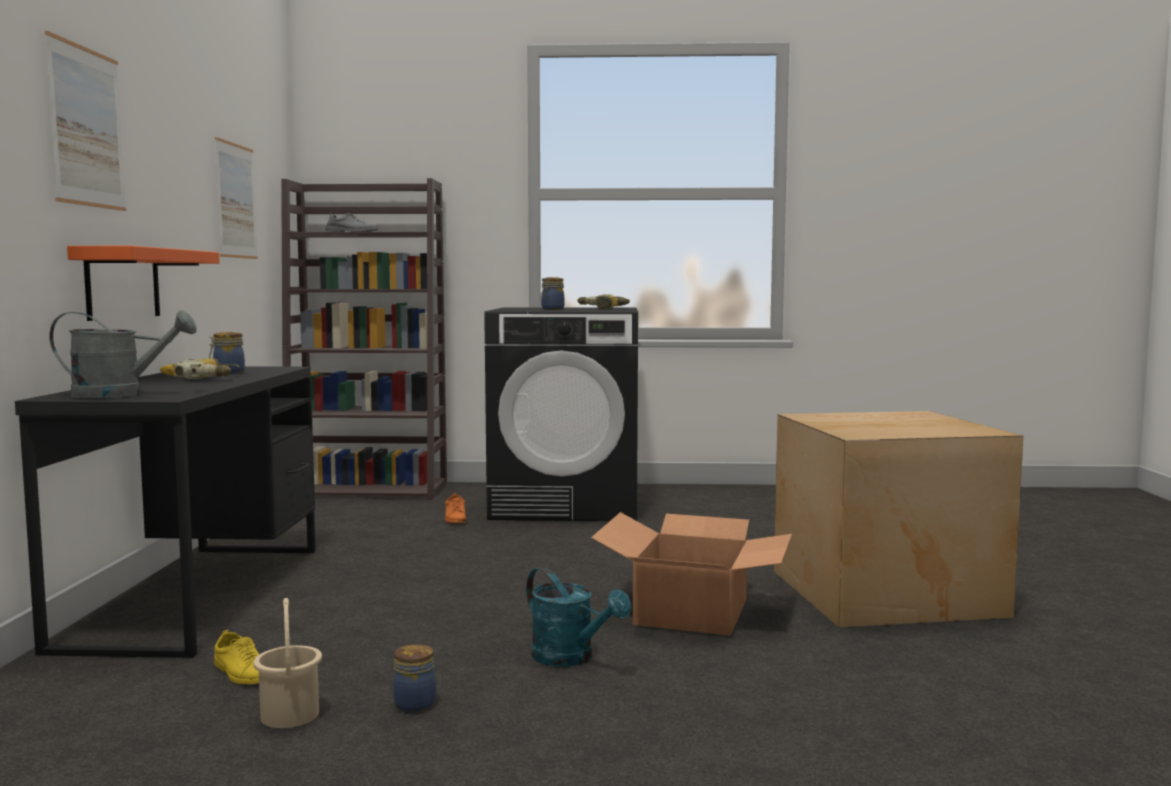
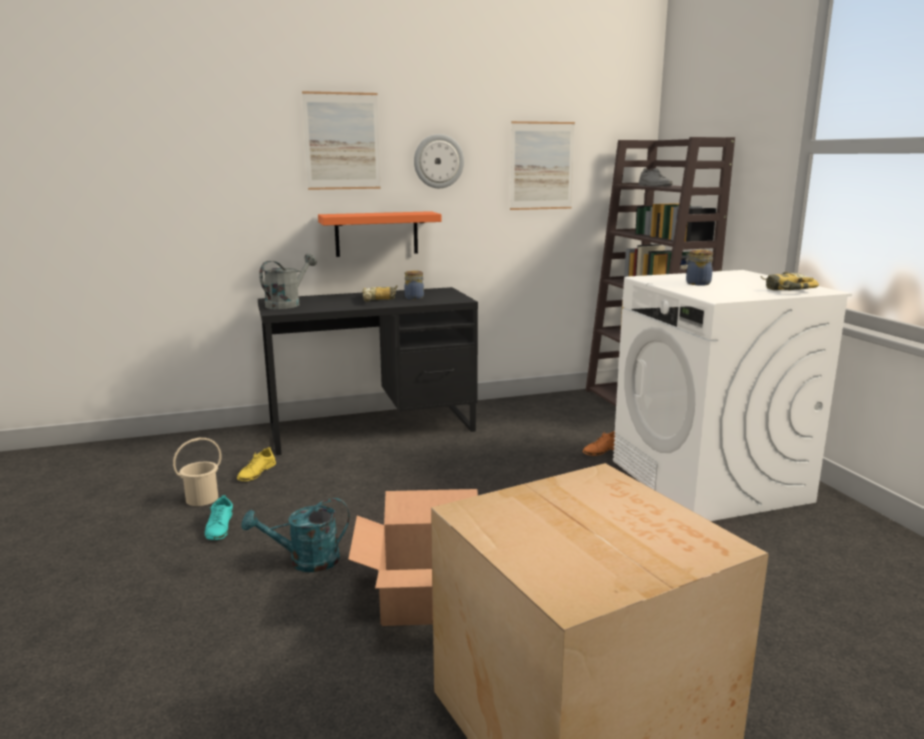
camera: 70 degrees right, 10 degrees up
grey watering can [49,310,197,399] -> grey watering can turned 120 degrees counterclockwise [259,254,317,309]
jar [393,644,436,713] -> turquoise shoe [205,495,233,540]
black washing machine [484,307,638,521] -> white washing machine [613,270,852,521]
turquoise watering can [526,567,631,667] -> turquoise watering can turned 45 degrees clockwise [241,498,350,572]
none -> wall clock [414,134,464,188]

